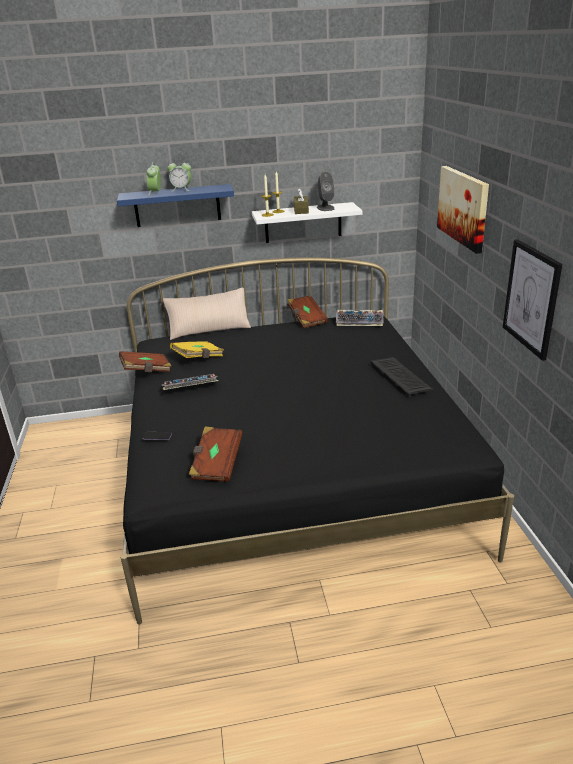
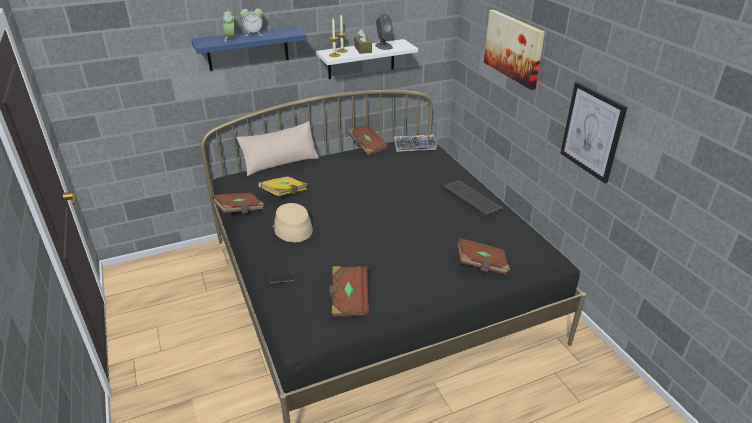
camera: 15 degrees left, 5 degrees up
keyboard [161,374,218,390] -> beige hat [271,203,313,242]
none -> brown book [457,238,510,275]

